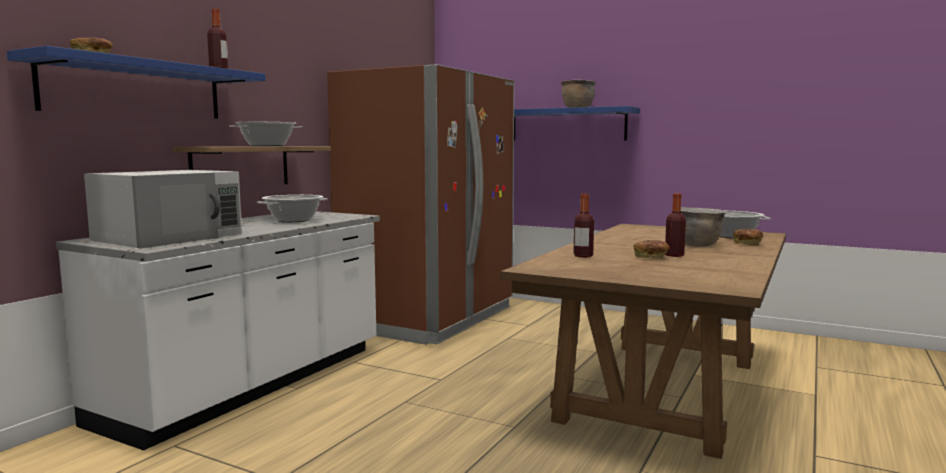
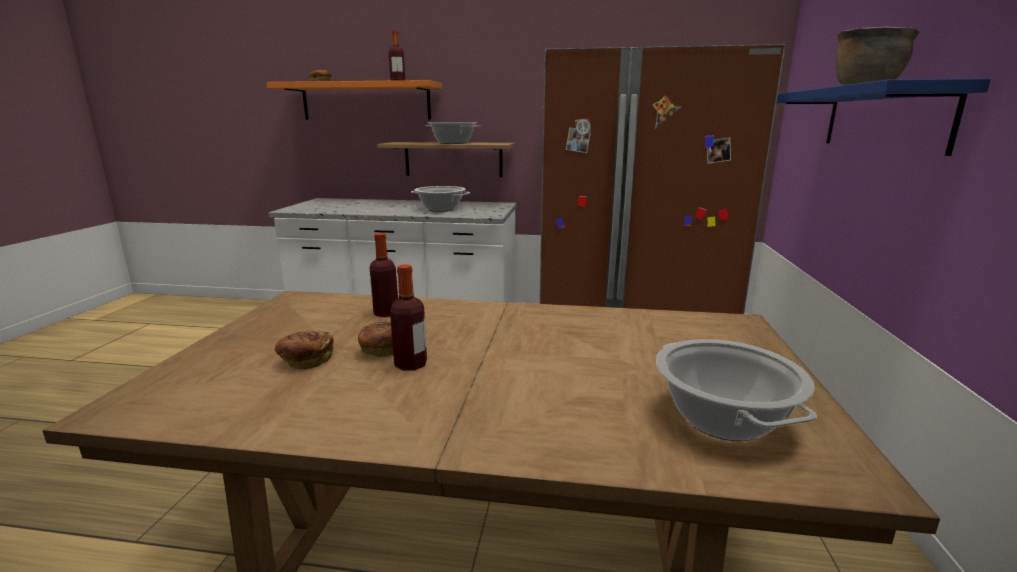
camera: 70 degrees right, 10 degrees up
blue shelf [7,46,266,119] -> orange shelf [267,80,442,119]
white microwave [84,170,242,249] -> none
brown cooking pot [681,207,726,247] -> none
bread [733,229,763,245] -> bread moved to [275,331,334,370]

